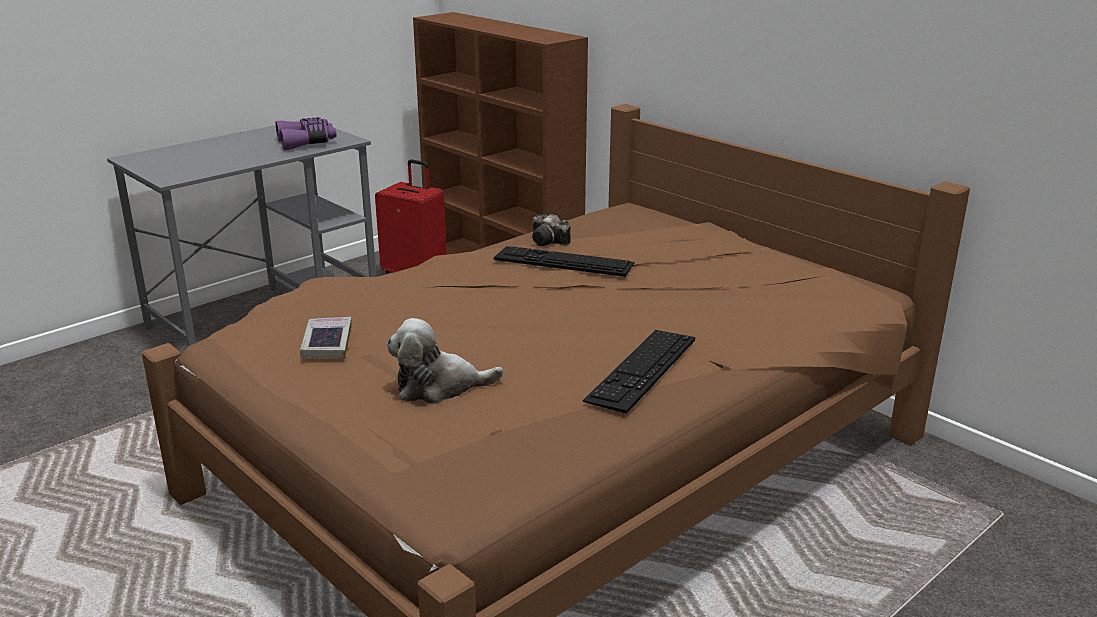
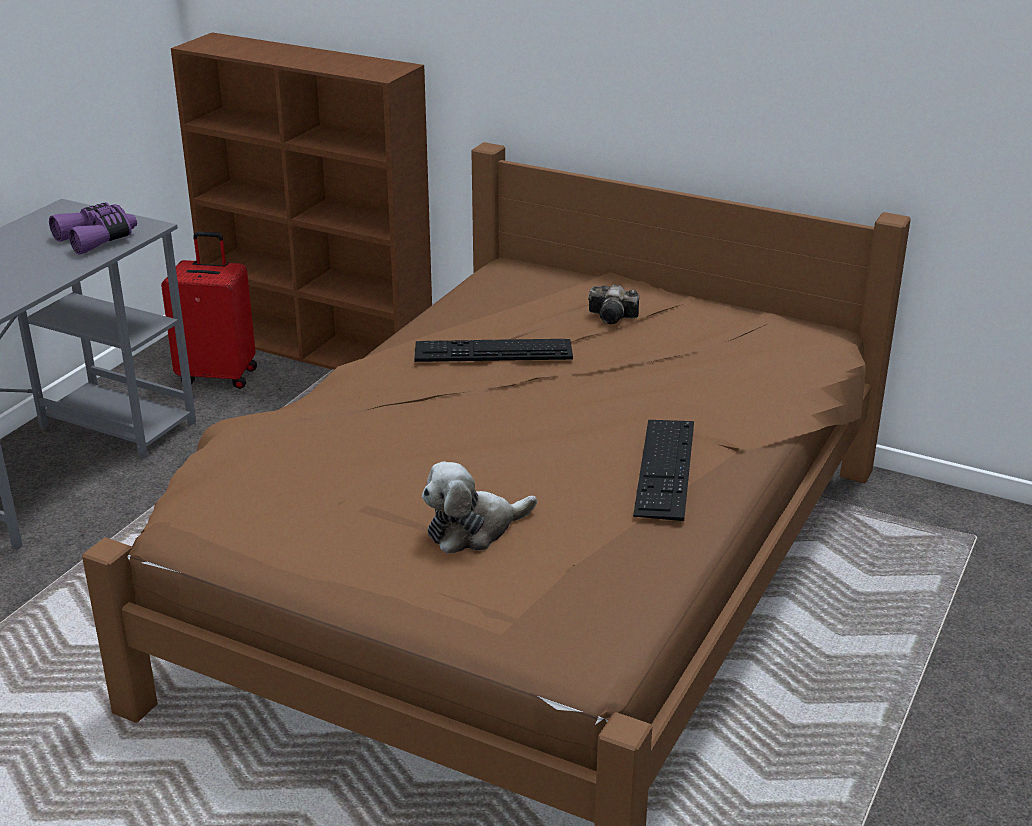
camera: 20 degrees left, 5 degrees up
book [300,317,351,359] -> none
camera [532,214,570,246] -> camera moved to [588,284,639,324]

